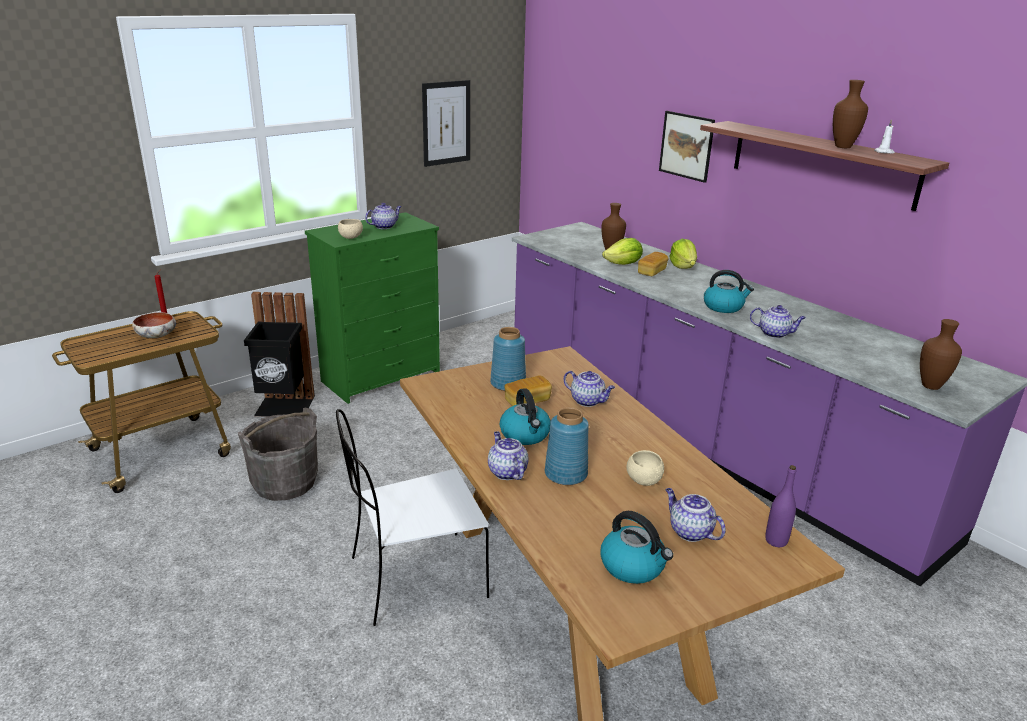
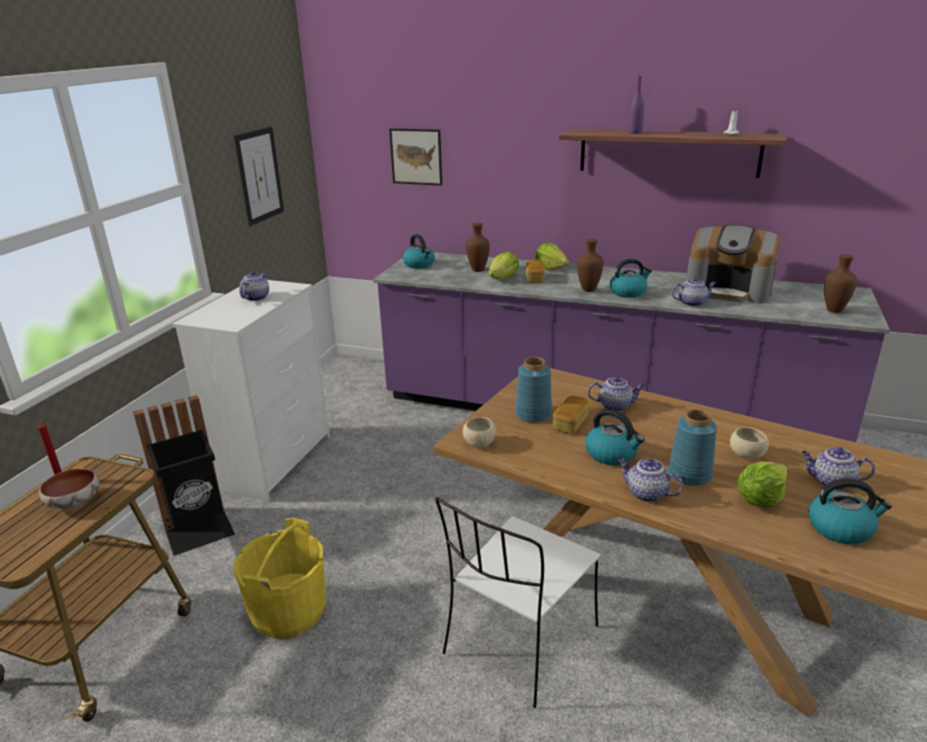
camera: 30 degrees left, 0 degrees up
grey bucket [238,408,318,501] -> yellow bucket [233,518,326,639]
green dresser [305,212,440,404] -> white dresser [172,280,330,502]
beige bowl [338,219,363,239] -> beige bowl moved to [463,417,496,448]
picture [659,111,715,183] -> picture moved to [389,128,442,185]
purple bottle [765,465,796,547] -> purple bottle moved to [629,76,644,134]
brown vase [833,80,868,148] -> brown vase moved to [577,239,603,292]
none -> kettle [403,234,435,269]
none -> coffee machine [686,225,780,304]
none -> lettuce [737,461,787,508]

